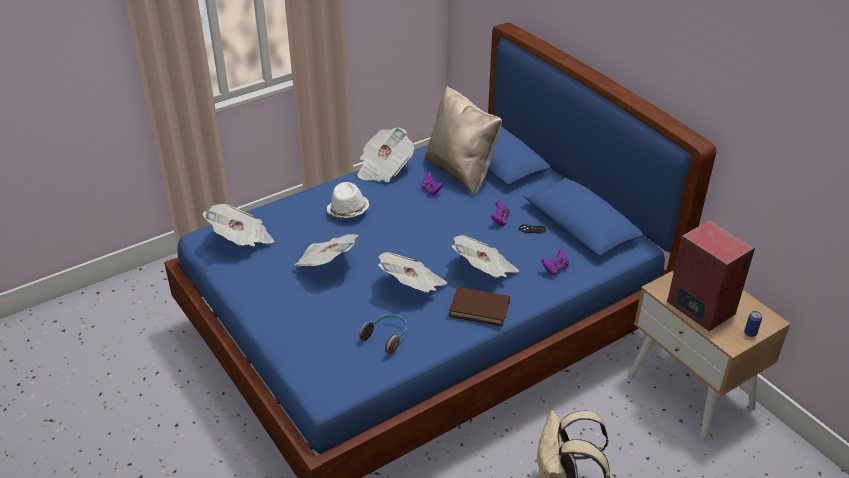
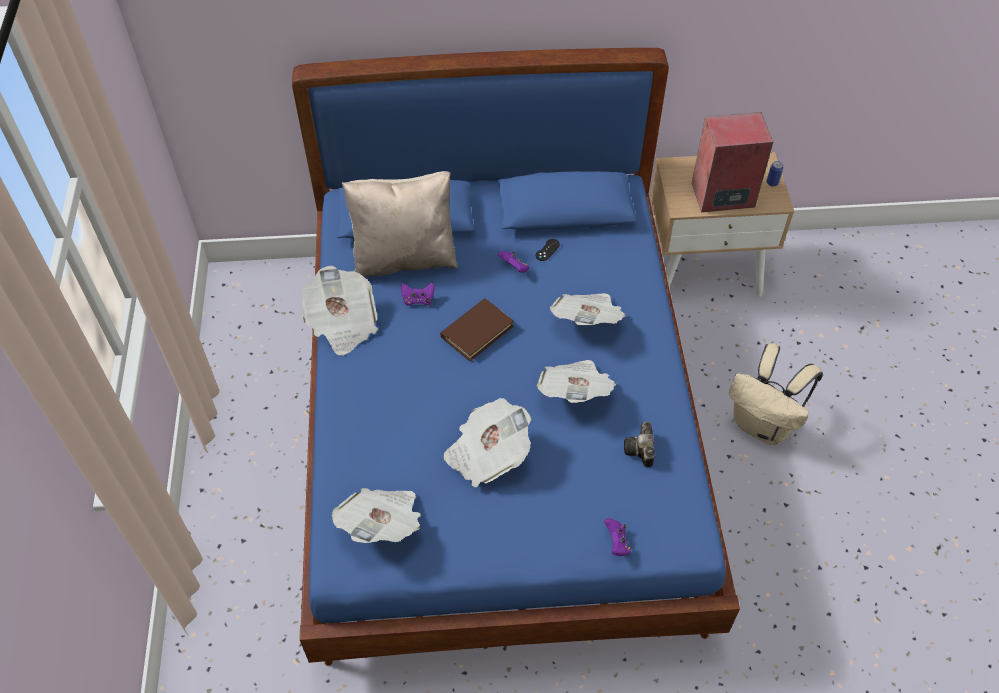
camera: 60 degrees left, 15 degrees up
white hat [327,182,369,218] -> none
headphones [359,314,407,354] -> camera [624,422,655,467]
brown book [449,287,510,326] -> brown book moved to [440,298,514,361]
purple game controller [541,249,569,275] -> purple game controller moved to [604,518,631,556]

